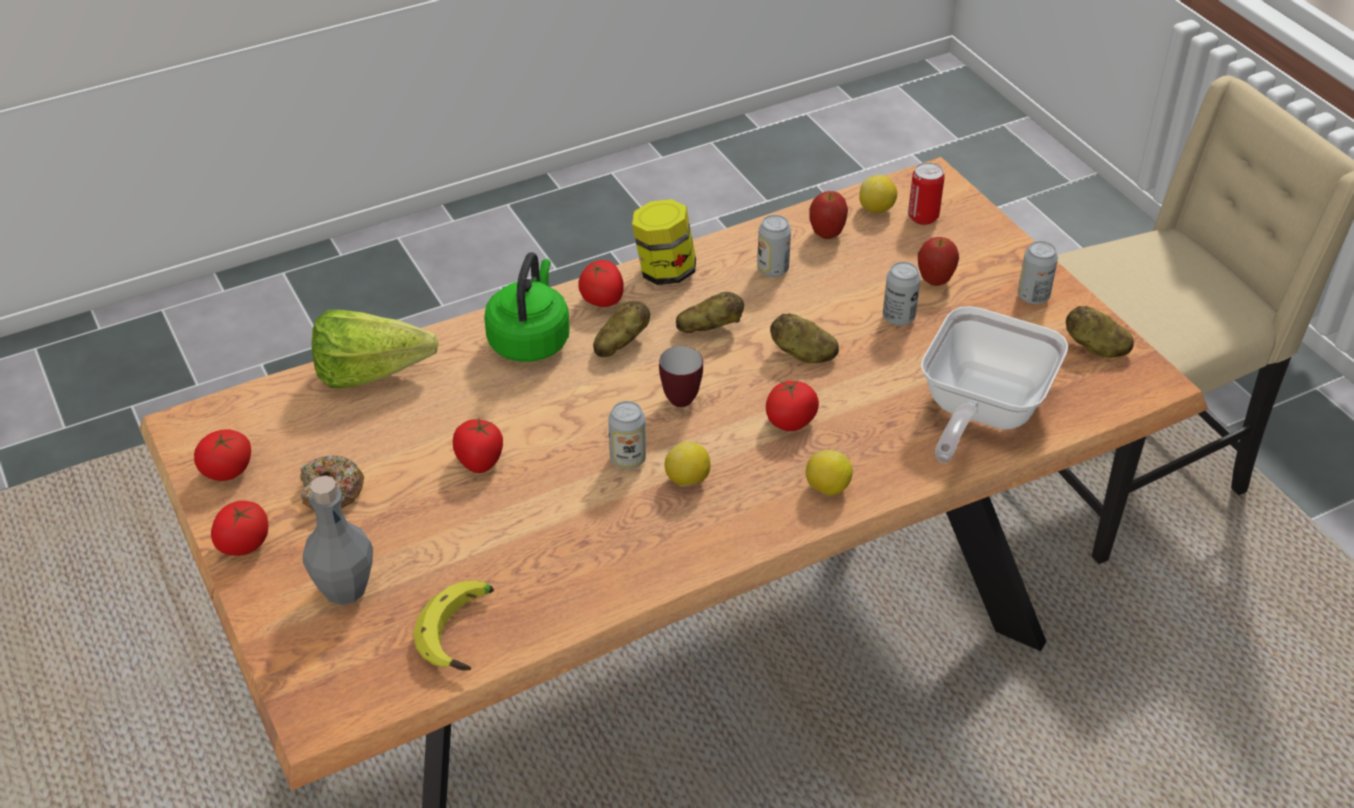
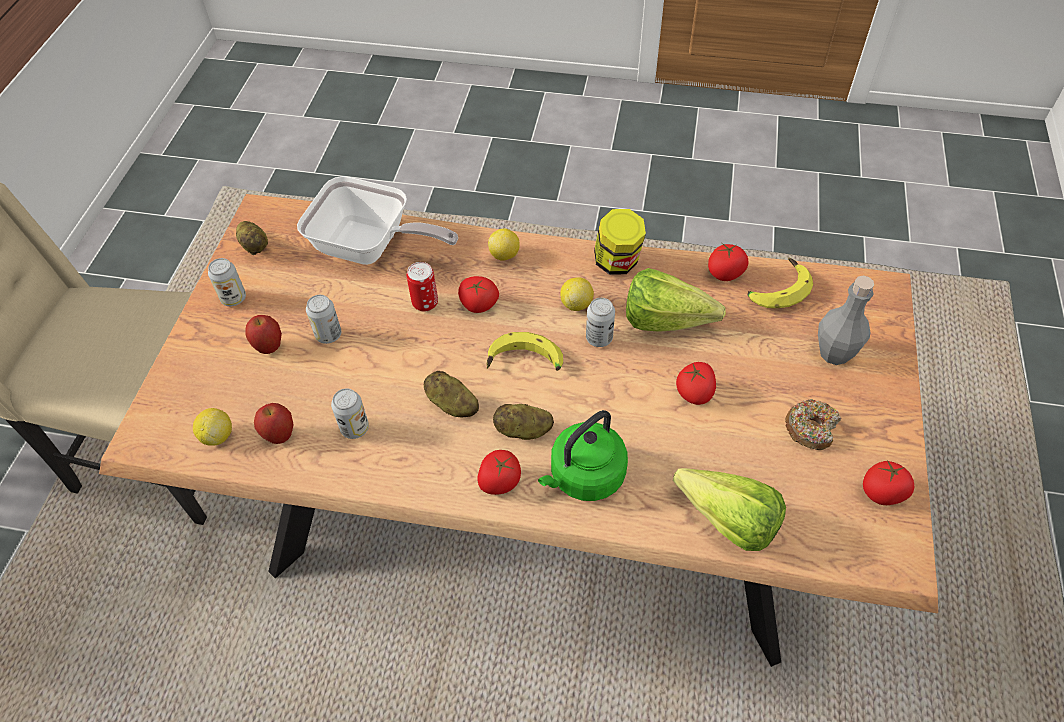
camera: 140 degrees left, 10 degrees up
tomato [211,501,268,556] -> tomato moved to [708,243,748,281]
jar [632,199,696,285] -> jar moved to [594,209,646,275]
mug [659,346,703,407] -> banana [487,332,563,371]
potato [770,313,839,363] -> none
can [908,162,945,225] -> can moved to [407,262,438,312]
frying pan [921,306,1068,463] -> frying pan turned 45 degrees clockwise [297,176,458,265]
none -> lettuce [626,268,726,332]

